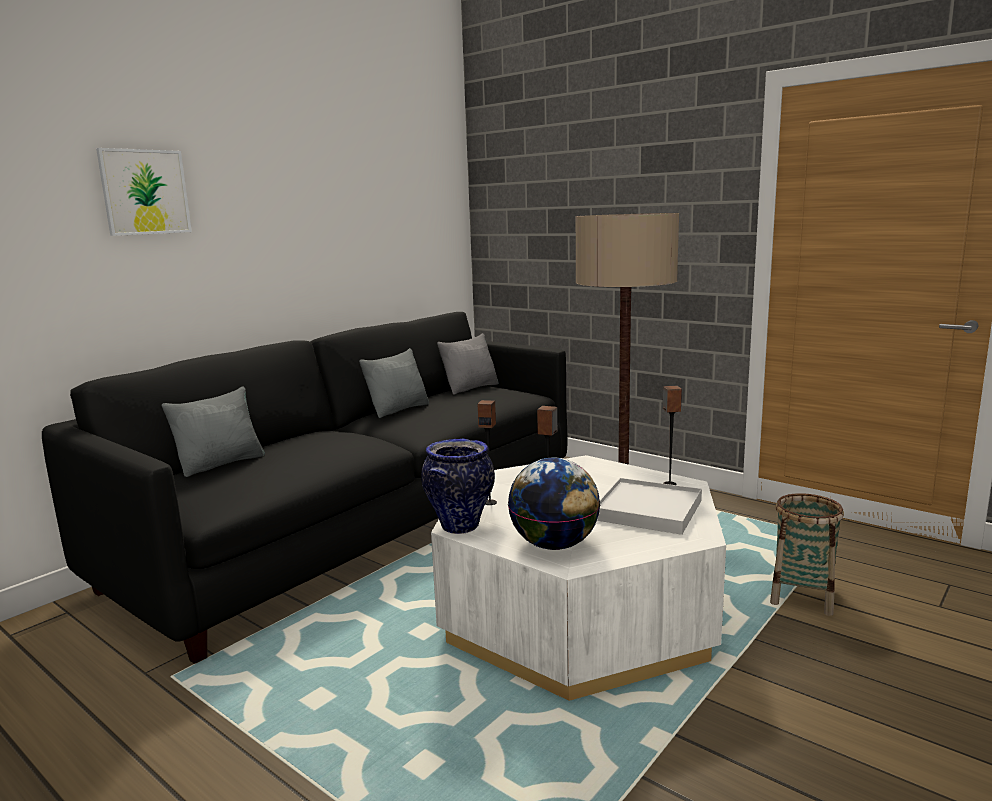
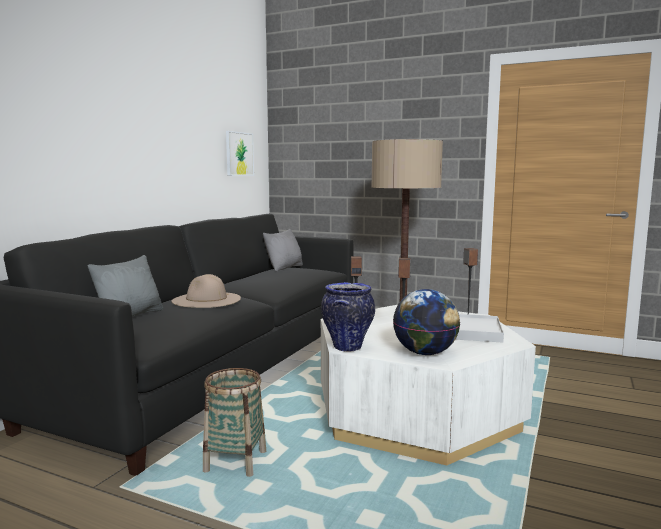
camera: 15 degrees left, 5 degrees down
picture [96,148,192,236] -> picture moved to [226,131,254,176]
grey pillow [359,348,429,418] -> none
basket [770,493,844,616] -> basket moved to [203,368,266,477]
none -> beige hat [172,274,241,308]

